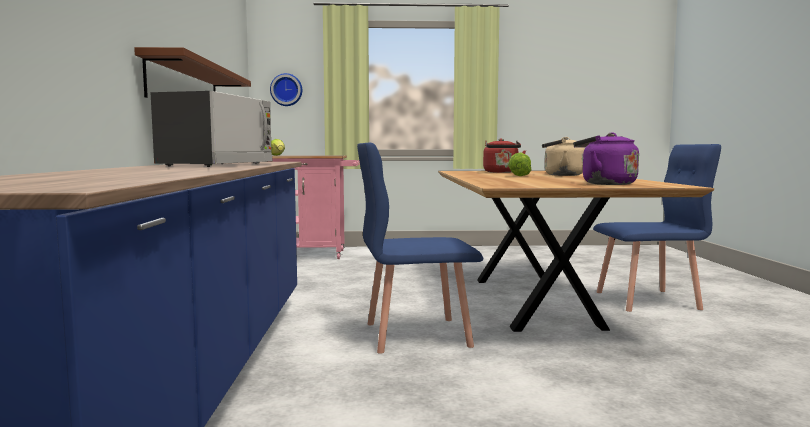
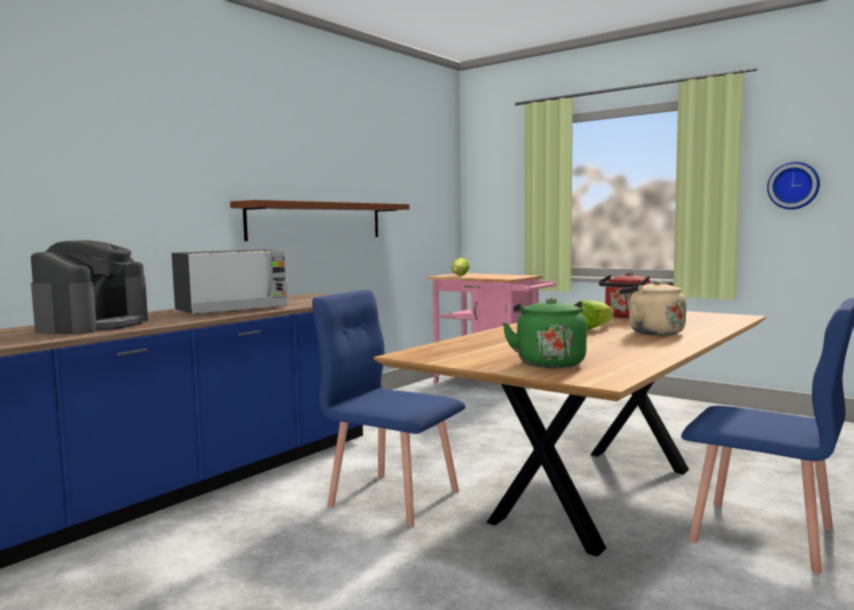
camera: 40 degrees right, 0 degrees up
wall clock [270,73,302,106] -> wall clock moved to [767,162,820,210]
purple kettle [573,132,639,185] -> green kettle [502,298,587,368]
none -> coffee machine [31,240,148,334]

